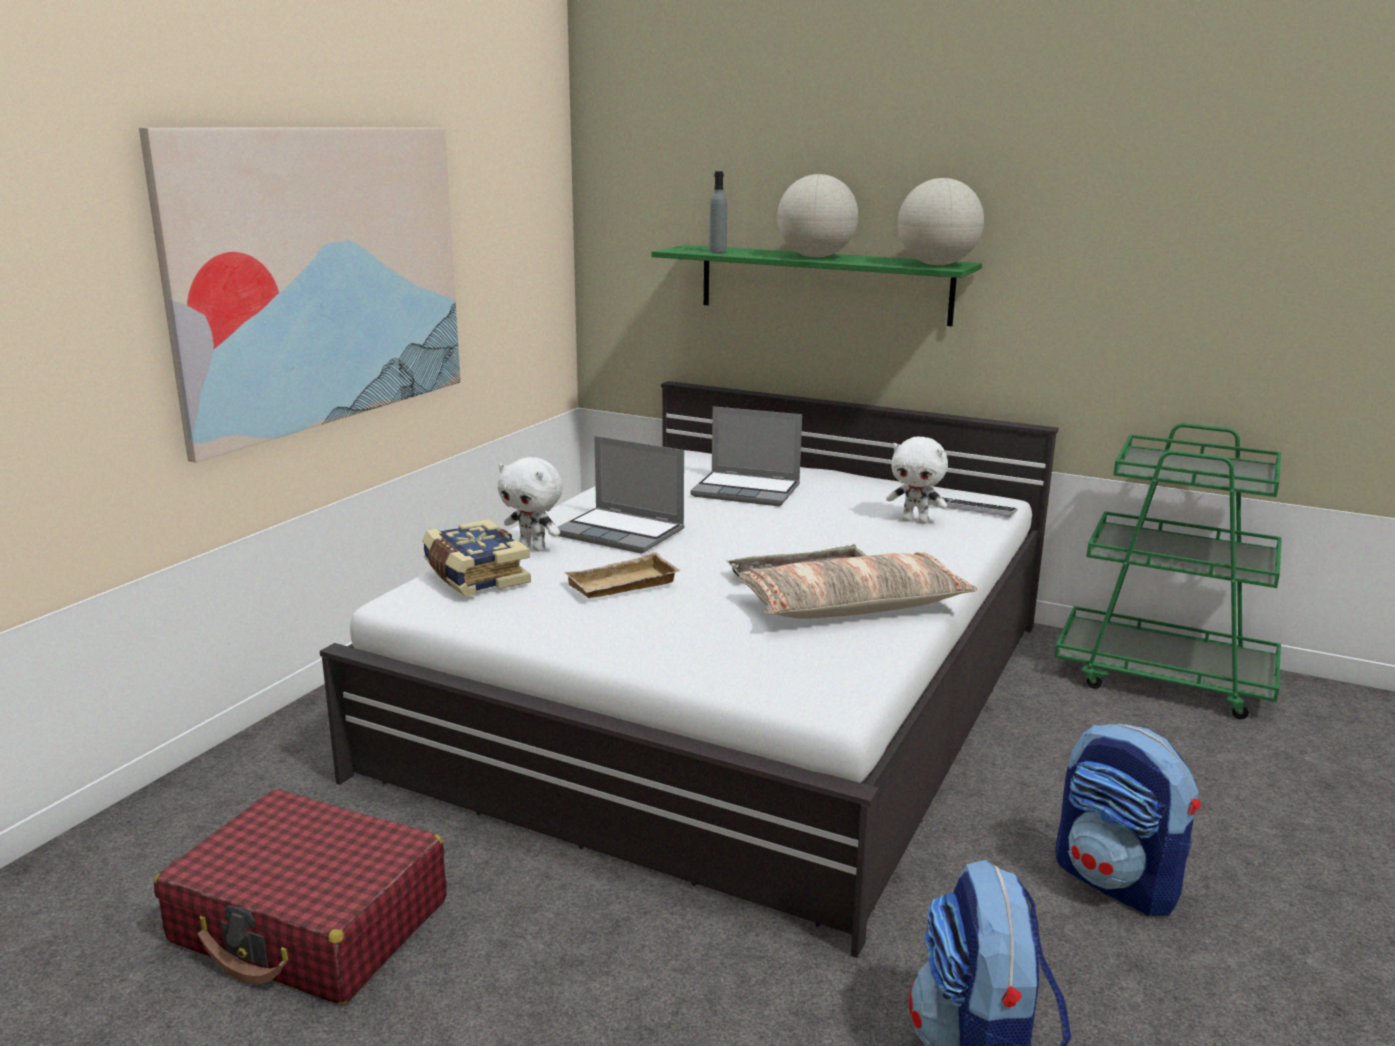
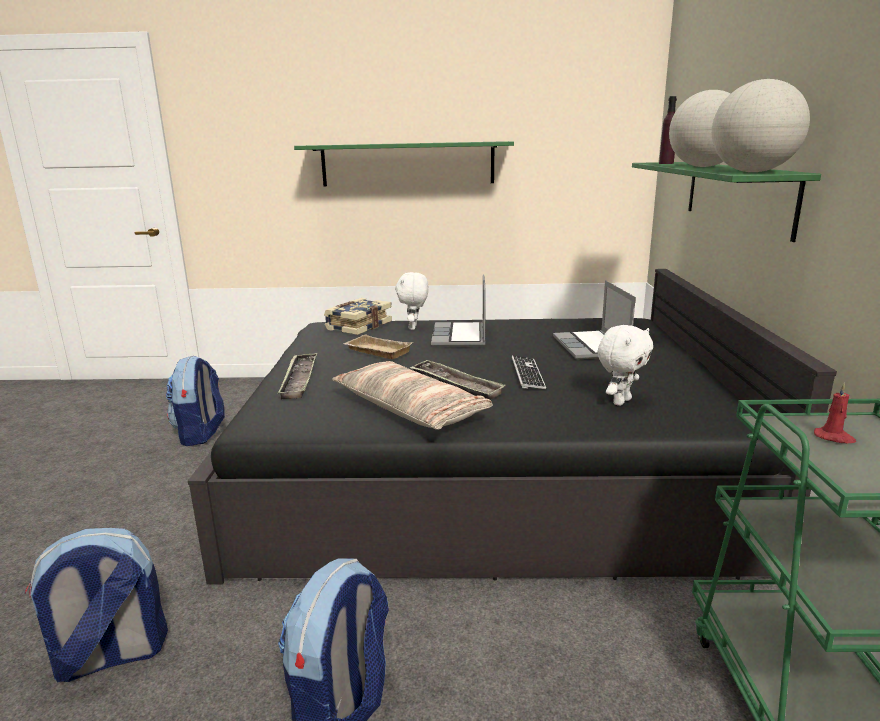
camera: 65 degrees right, 0 degrees up
picture [139,127,460,463] -> green shelf [294,141,514,186]
red suitcase [154,789,446,1004] -> backpack [166,355,225,446]
white bed [320,381,1058,958] -> black bed [188,269,837,585]
grey bottle [709,171,727,253] -> purple bottle [659,96,677,164]
white plush toy [886,437,948,524] -> white plush toy turned 135 degrees counterclockwise [598,325,653,406]
keyboard [928,497,1018,517] -> keyboard moved to [512,356,546,389]
none -> tray [278,353,317,399]
none -> red candle [814,382,856,443]

